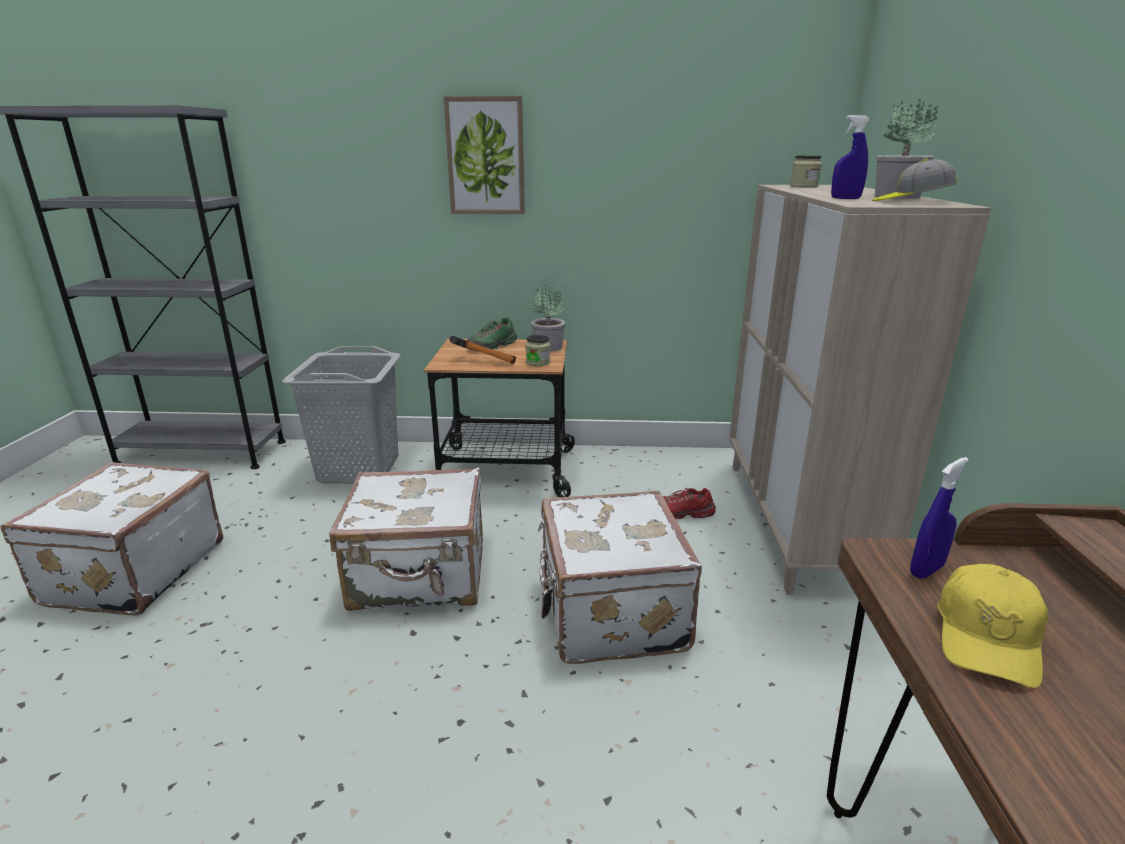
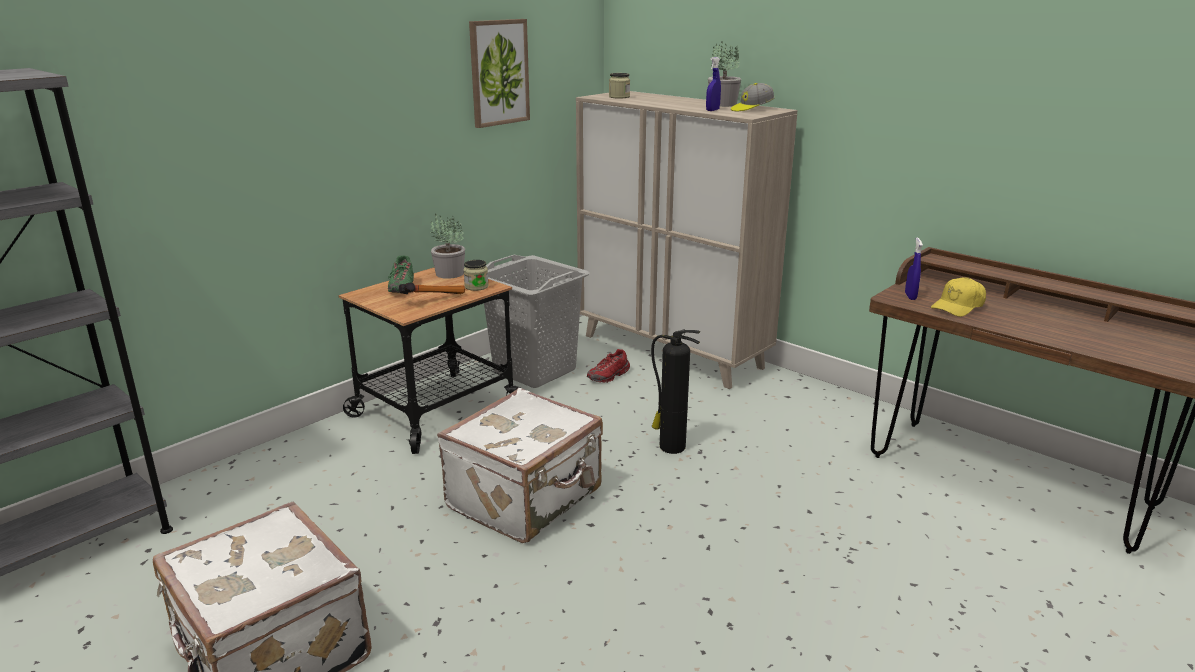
camera: 50 degrees left, 0 degrees up
grey laundry basket [282,346,401,484] -> grey laundry basket moved to [484,255,590,388]
picture [444,96,525,214] -> picture moved to [469,19,530,128]
white suitcase [538,491,702,664] -> fire extinguisher [651,329,700,454]
yellow cap [937,564,1048,688] -> yellow cap turned 75 degrees clockwise [931,277,986,317]

